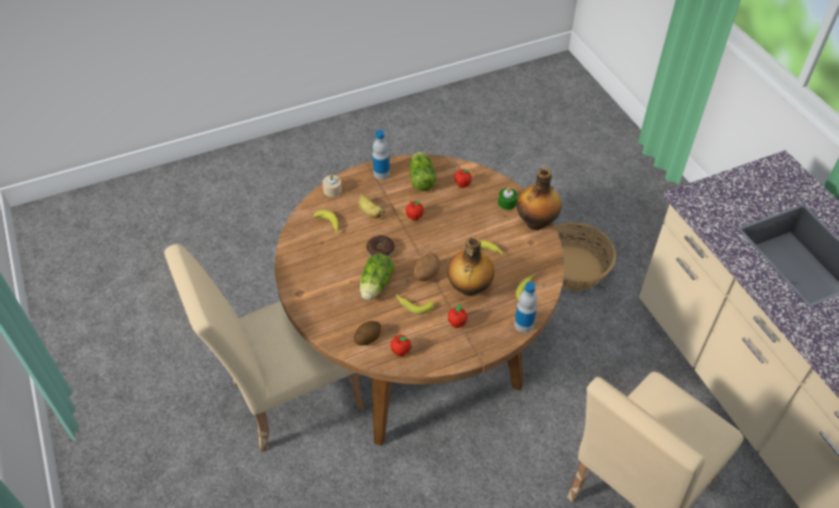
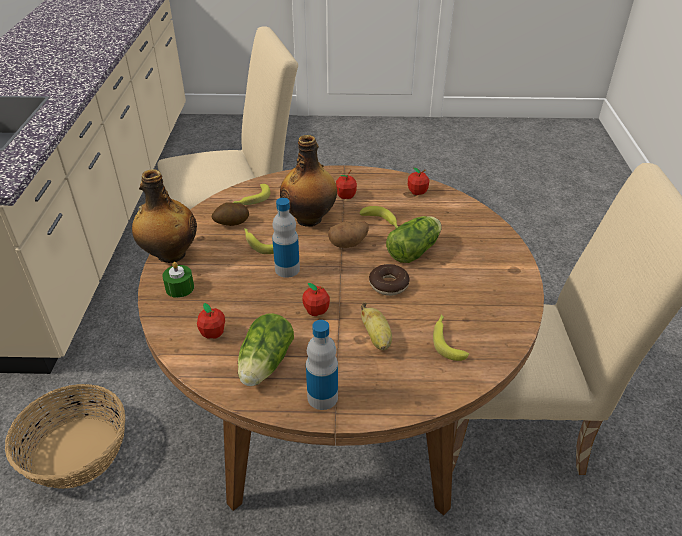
camera: 155 degrees left, 10 degrees down
beige candle [322,174,342,197] -> none
potato [354,321,381,345] -> potato moved to [211,202,249,226]
bottle [514,282,537,333] -> bottle moved to [272,198,300,278]

